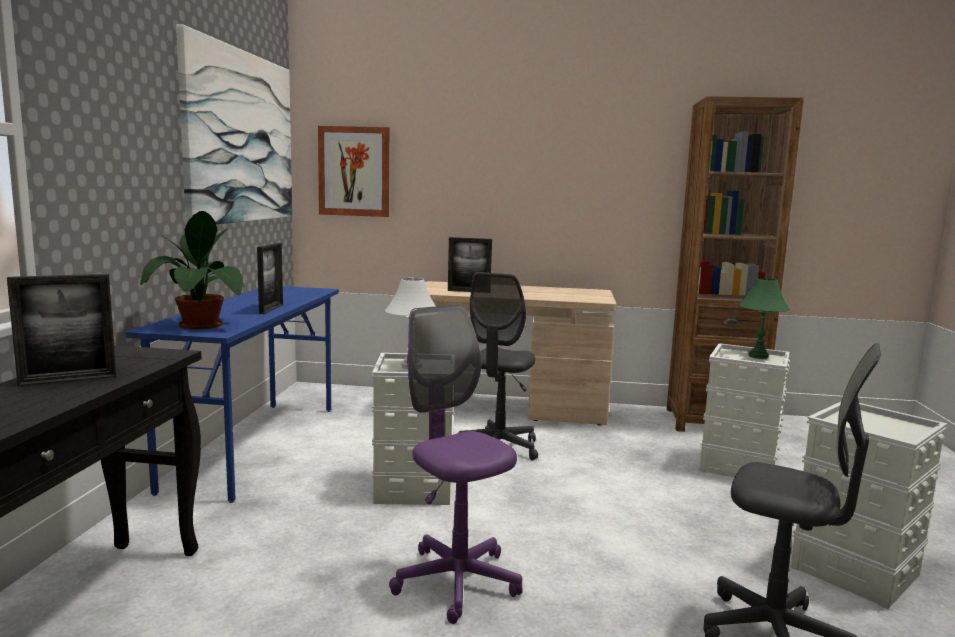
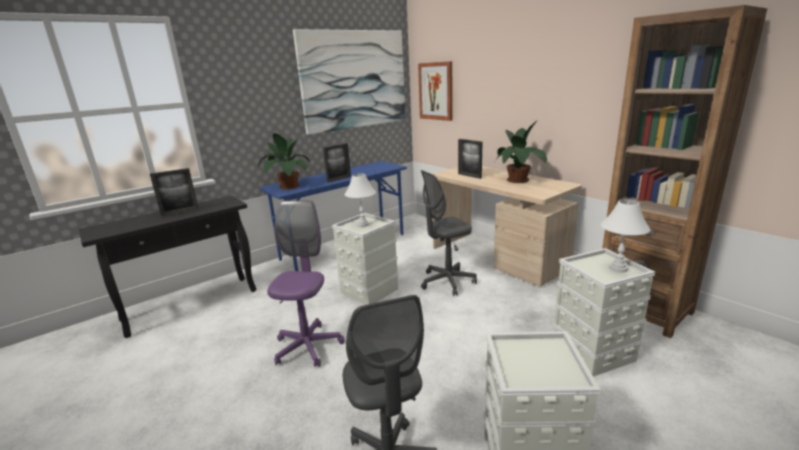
camera: 45 degrees right, 10 degrees up
picture frame [7,274,116,386] -> picture frame turned 45 degrees counterclockwise [150,168,199,217]
green table lamp [739,278,790,359] -> white table lamp [601,199,650,273]
none -> potted plant [495,120,548,183]

